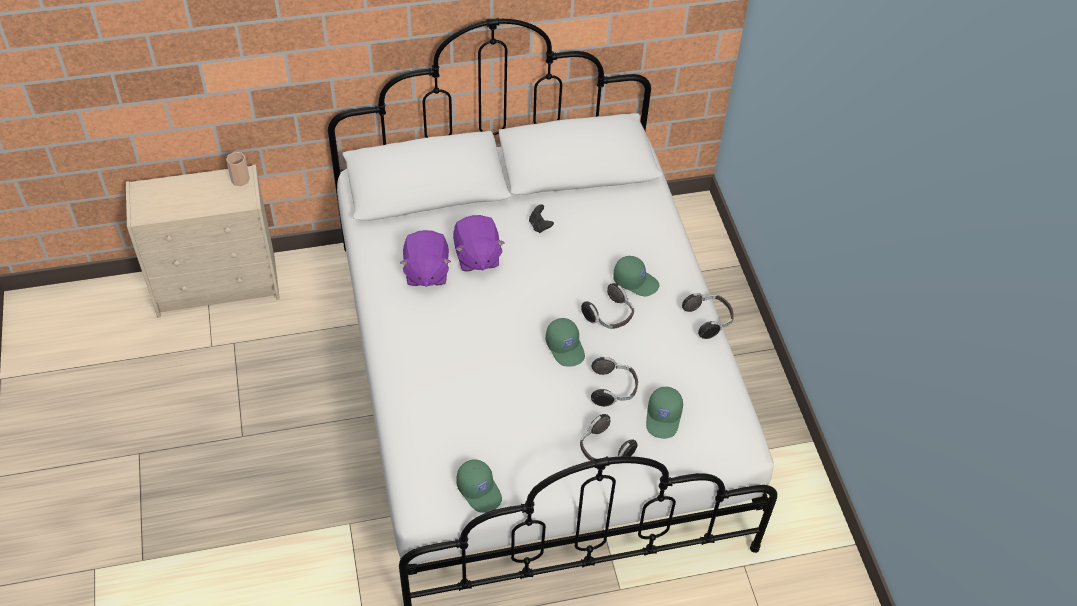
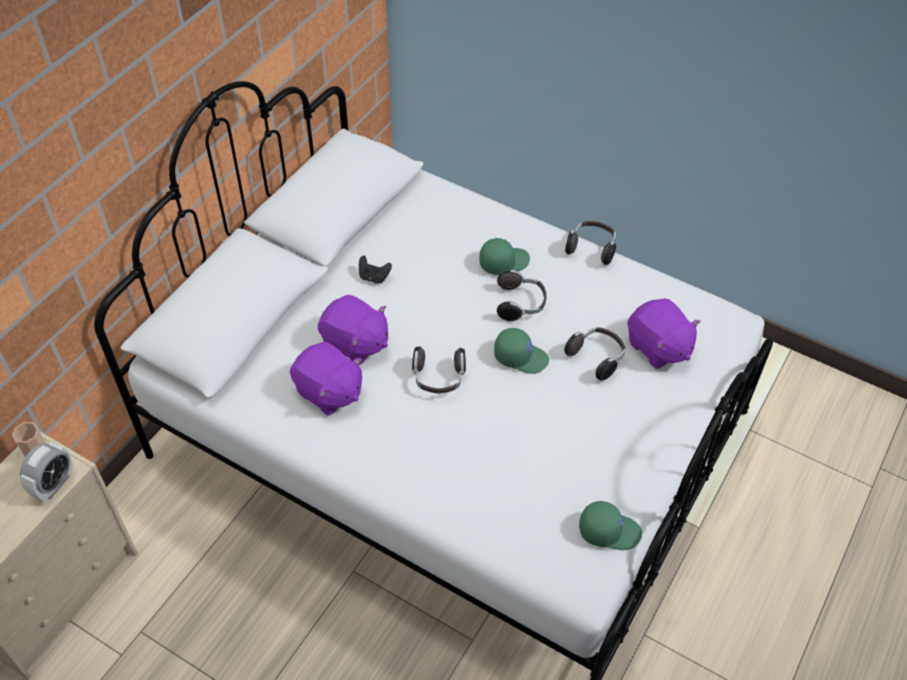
camera: 45 degrees left, 0 degrees up
headphones [580,414,637,466] -> headphones moved to [412,346,466,393]
green cap [646,387,683,439] -> purple plush toy [627,298,701,369]
none -> alarm clock [20,442,73,502]

